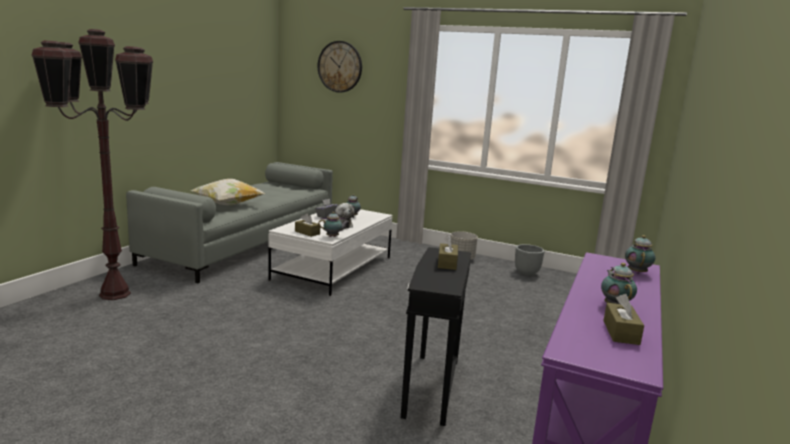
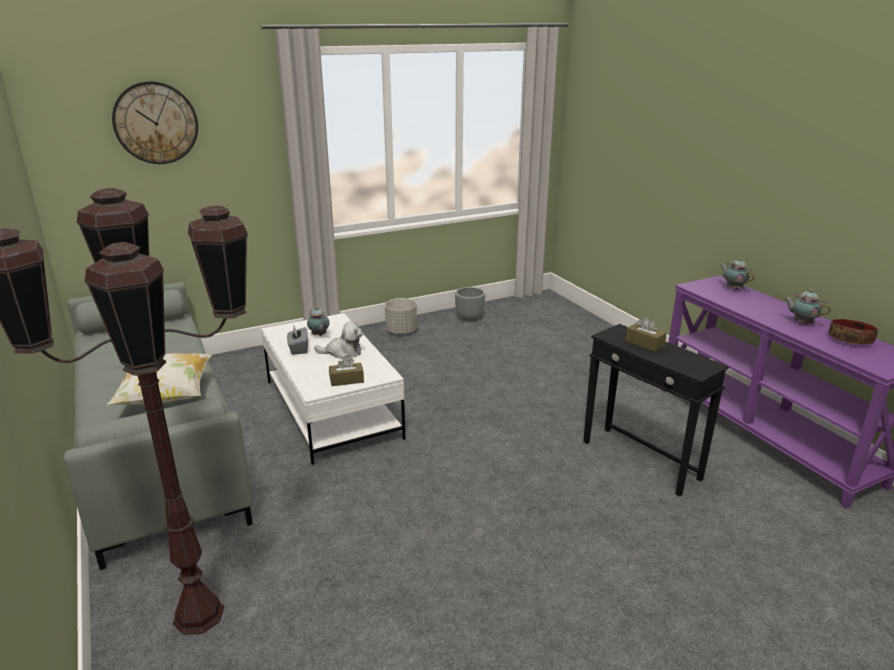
camera: 50 degrees left, 10 degrees up
teapot [318,212,349,237] -> none
brown tissue box [603,294,644,345] -> bowl [829,319,878,345]

